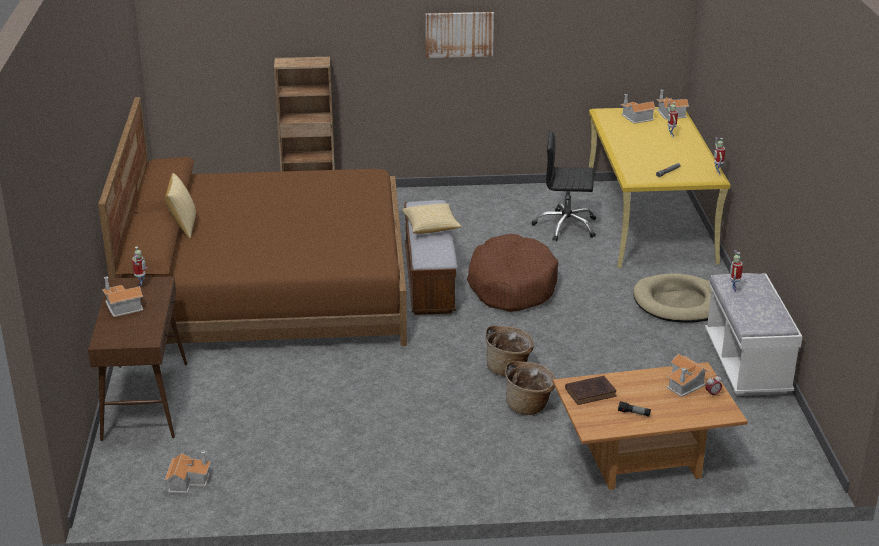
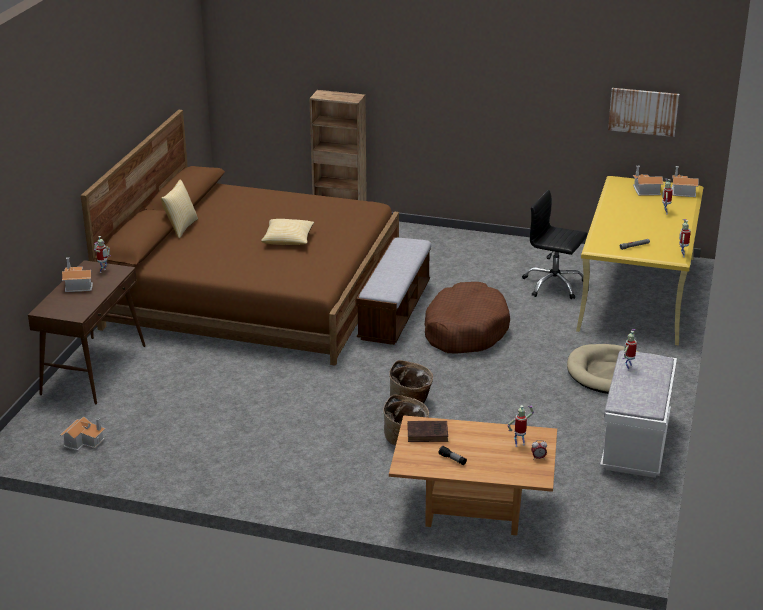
camera: 20 degrees right, 0 degrees up
pillow [402,204,462,234] -> pillow moved to [261,219,314,245]
picture [425,12,494,58] -> picture moved to [608,88,679,137]
toy house [666,354,709,397] -> toy robot [507,405,534,447]

